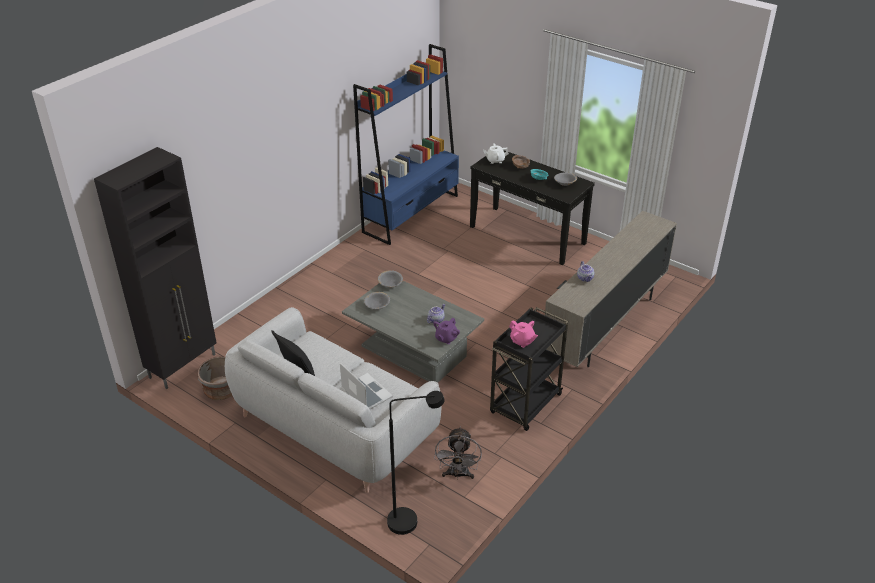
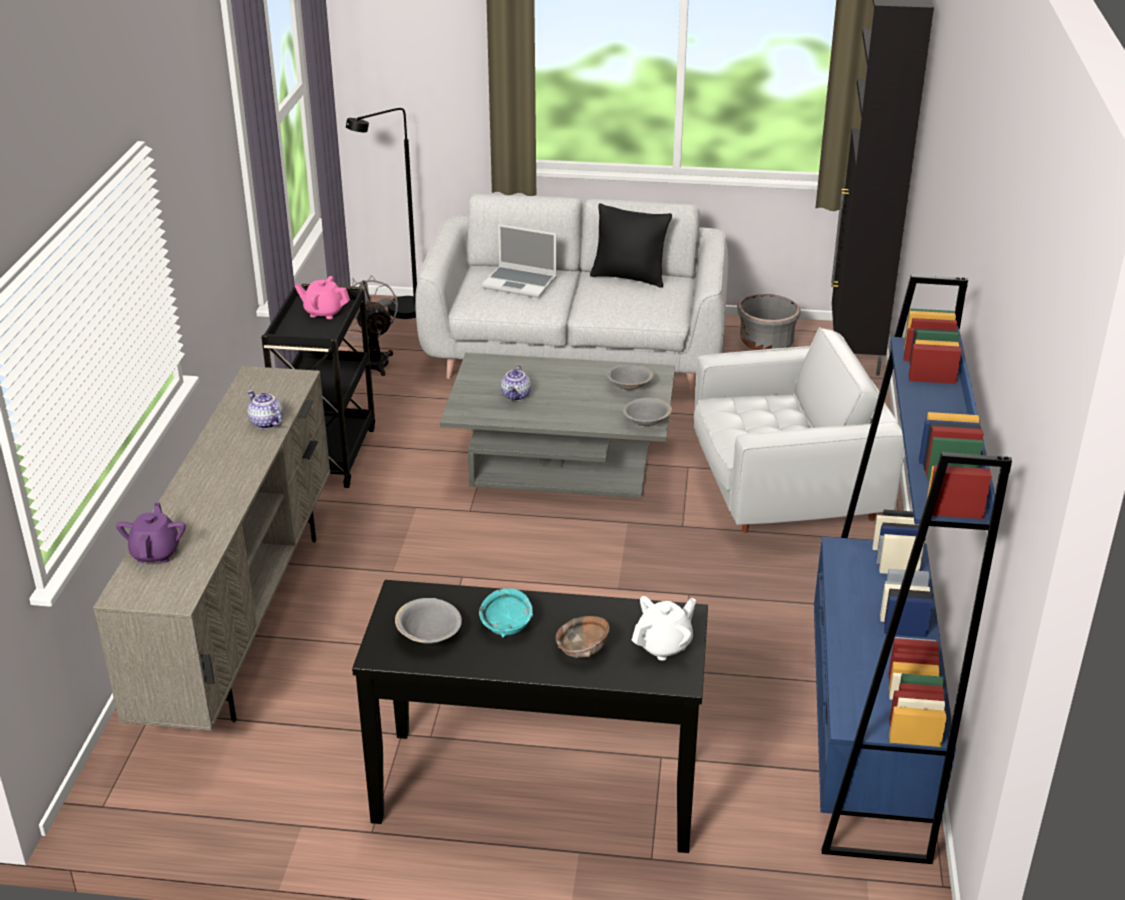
camera: 150 degrees right, 5 degrees down
purple teapot [433,318,460,344] -> purple teapot moved to [116,503,186,563]
none -> white armchair [694,327,905,533]

